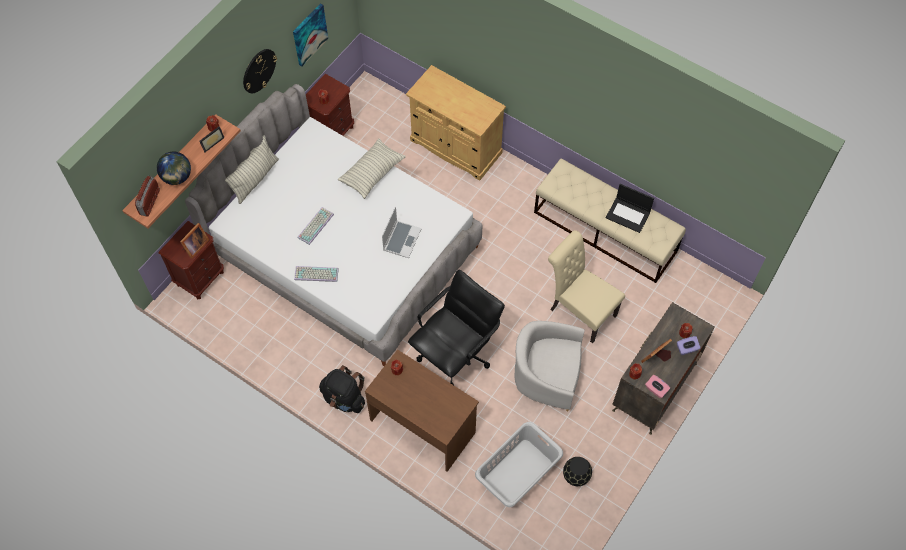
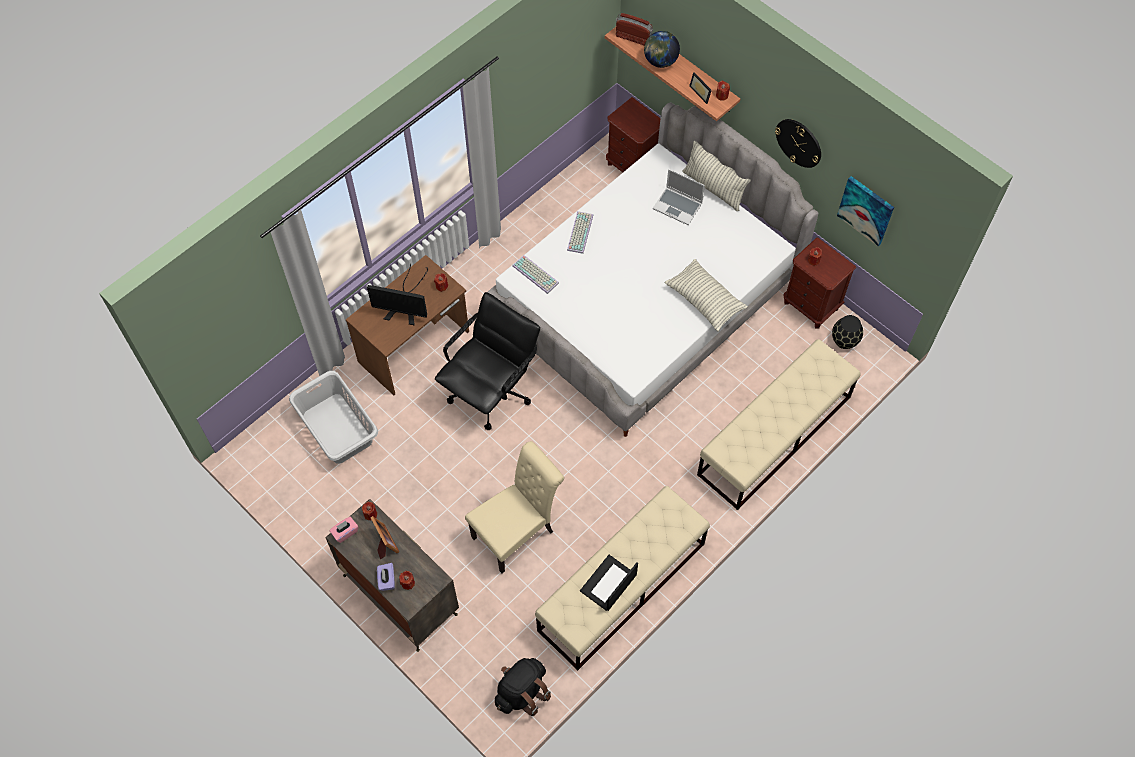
camera: 100 degrees right, 0 degrees up
picture frame [180,223,209,259] -> none
keyboard [297,207,334,245] -> keyboard moved to [512,255,559,294]
black backpack [319,365,365,413] -> black backpack moved to [495,658,551,716]
laptop [382,207,422,258] -> laptop moved to [653,169,705,225]
beige cabinet [406,65,506,181] -> beige bench [697,339,861,510]
black office chair [408,270,505,385] -> black office chair turned 105 degrees counterclockwise [435,292,540,430]
white armchair [515,321,585,411] -> none
black vase [563,457,592,486] -> black vase moved to [832,315,863,349]
none -> monitor [367,264,428,326]

